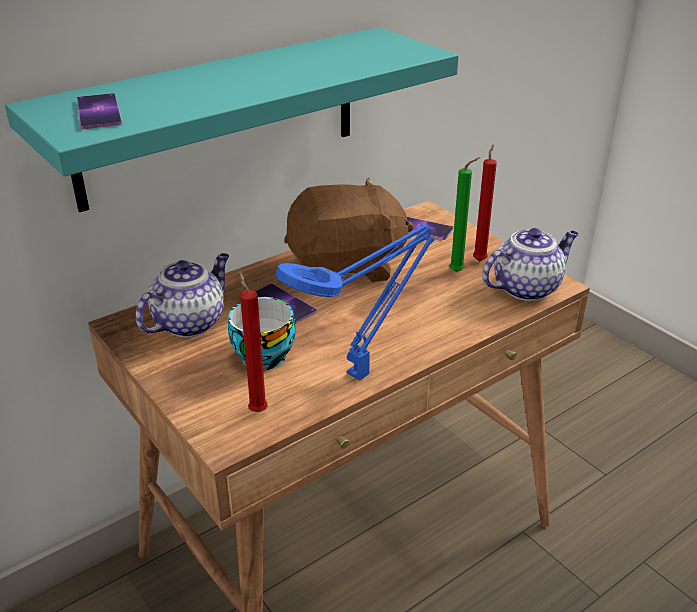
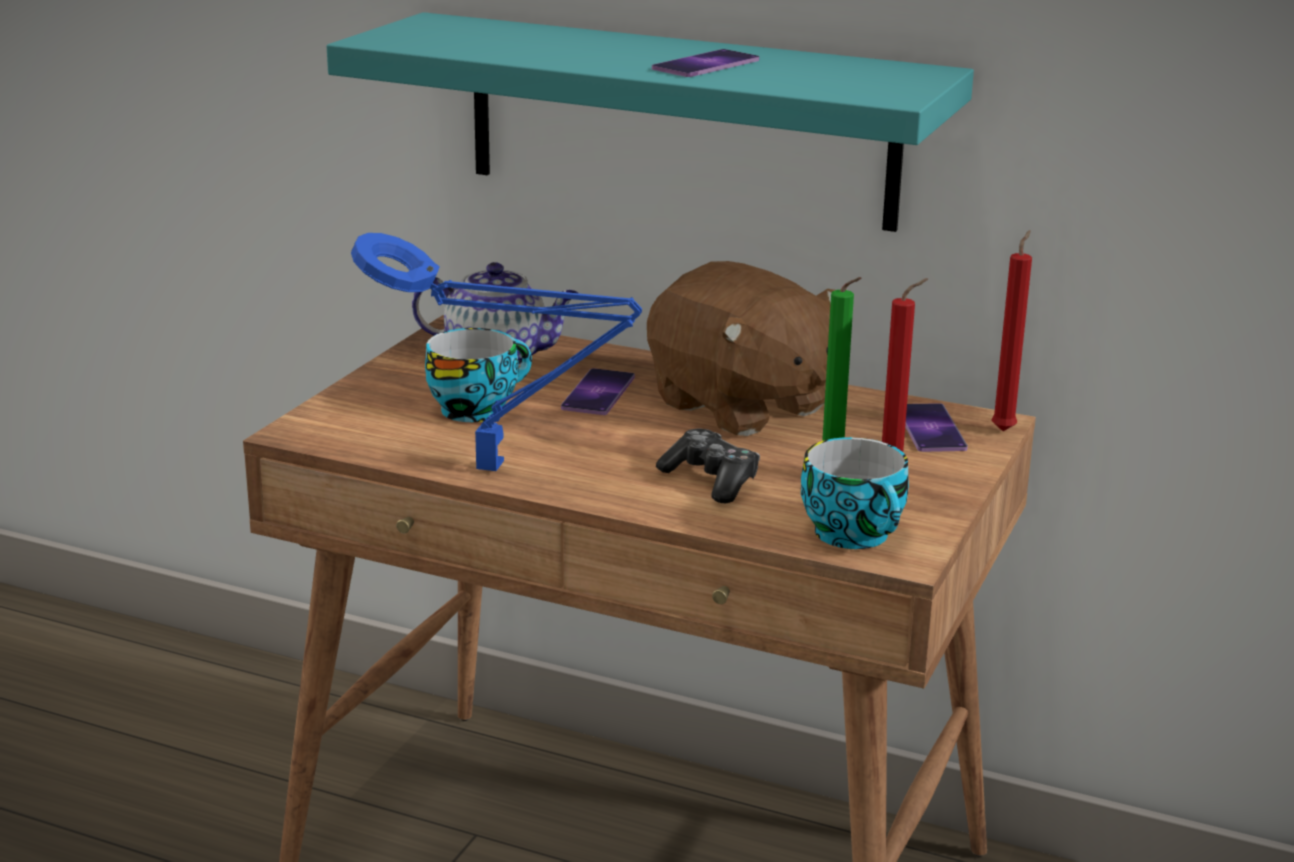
camera: 60 degrees right, 10 degrees down
phone [76,93,122,129] -> phone moved to [652,49,759,77]
red candle [239,272,268,412] -> red candle moved to [991,230,1032,431]
teapot [482,228,579,301] -> cup [801,437,909,549]
none -> game controller [656,429,760,503]

